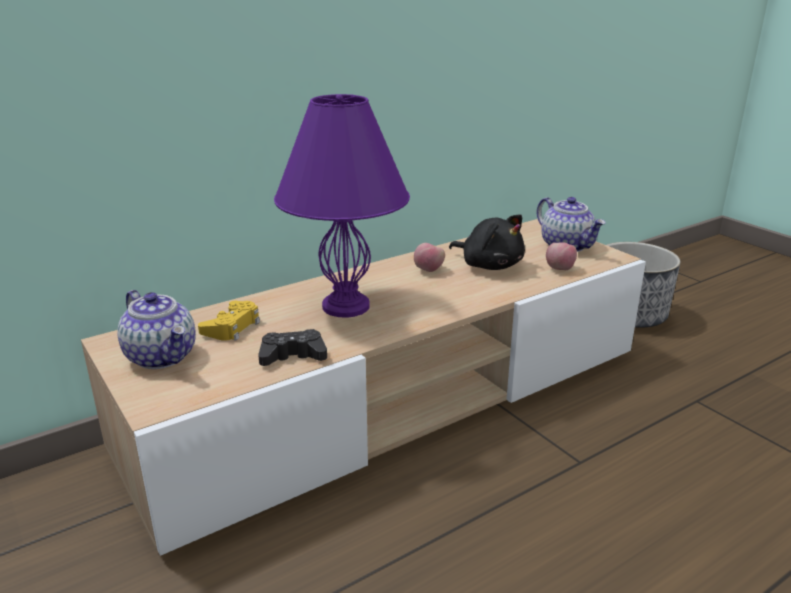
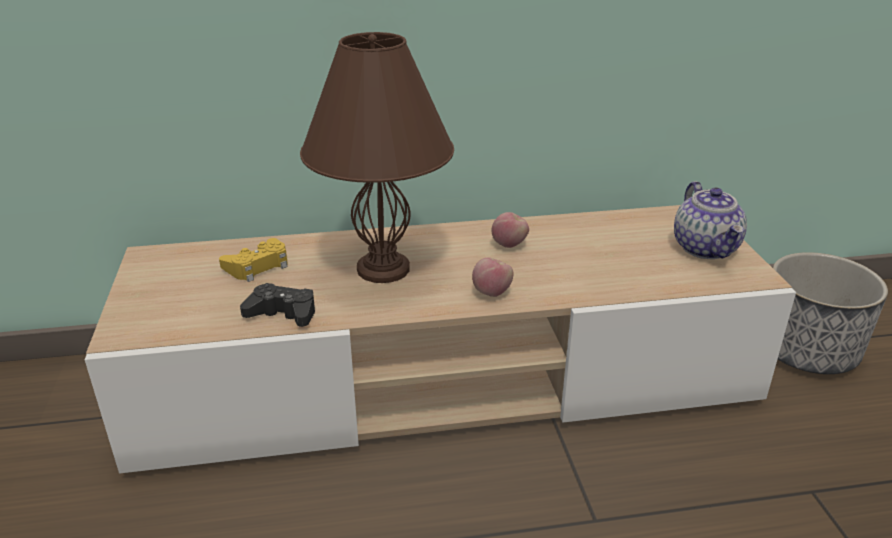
camera: 25 degrees right, 5 degrees up
teapot [117,290,196,369] -> none
purple table lamp [274,94,410,318] -> brown table lamp [300,32,454,283]
black plush toy [449,214,525,270] -> none
apple [546,242,577,270] -> apple moved to [472,258,514,297]

